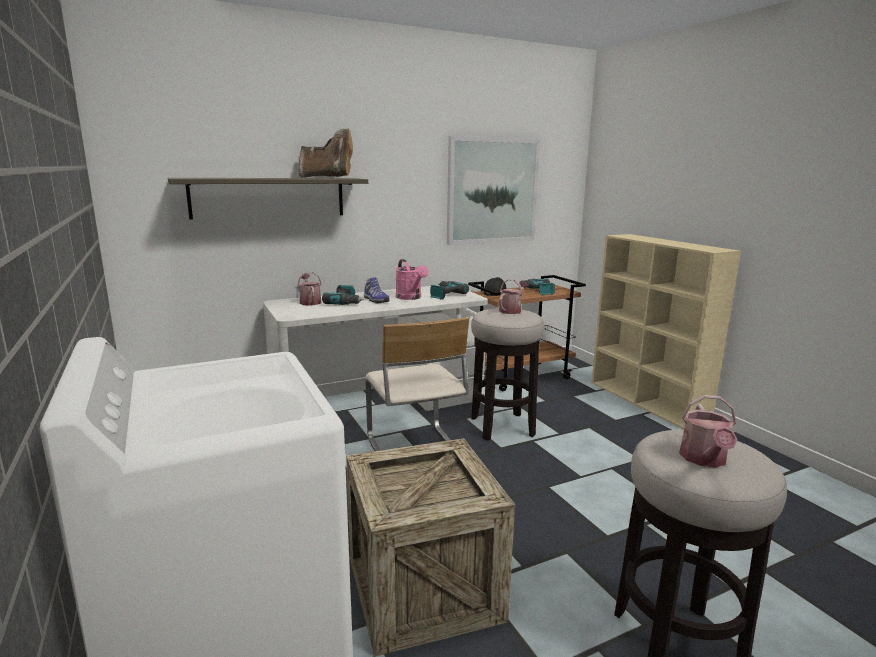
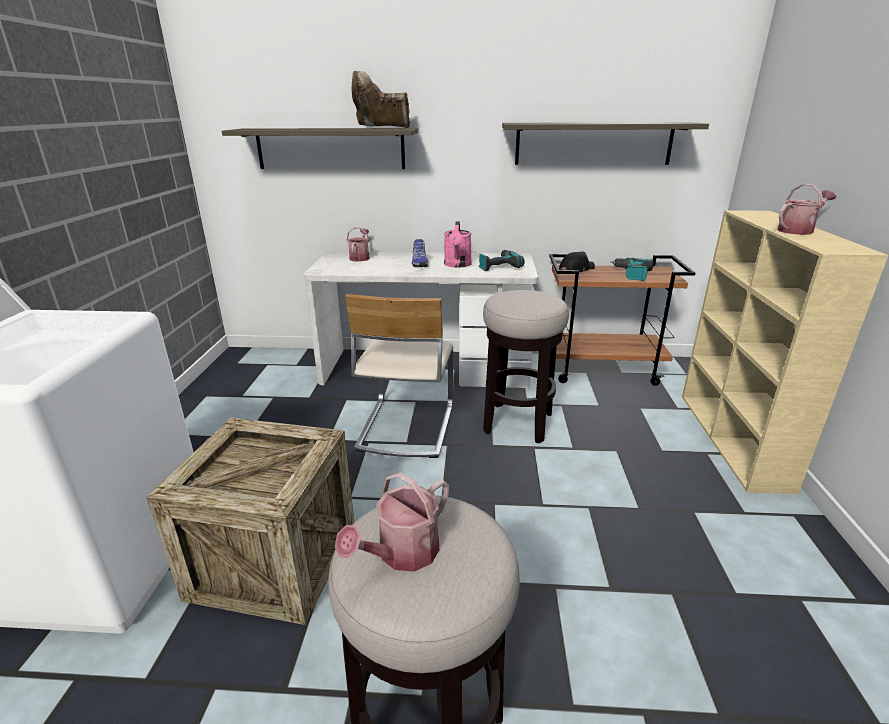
camera: 30 degrees right, 10 degrees up
brown boot [299,129,353,178] -> brown boot turned 150 degrees clockwise [352,71,410,128]
power drill [322,285,364,305] -> none
picture [447,136,540,245] -> shelf [502,122,709,165]
watering can [499,279,528,314] -> watering can moved to [777,183,836,235]

